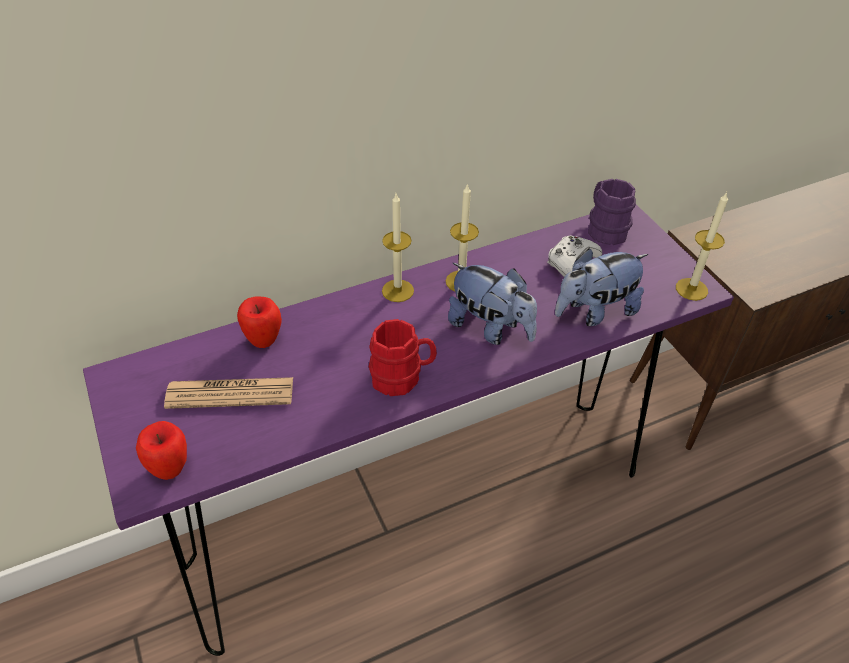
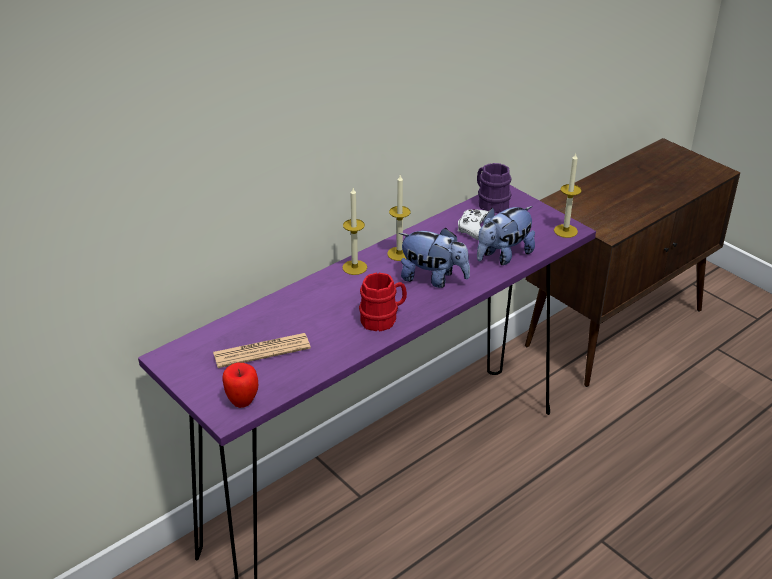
camera: 15 degrees left, 10 degrees down
apple [237,297,282,348] -> none

